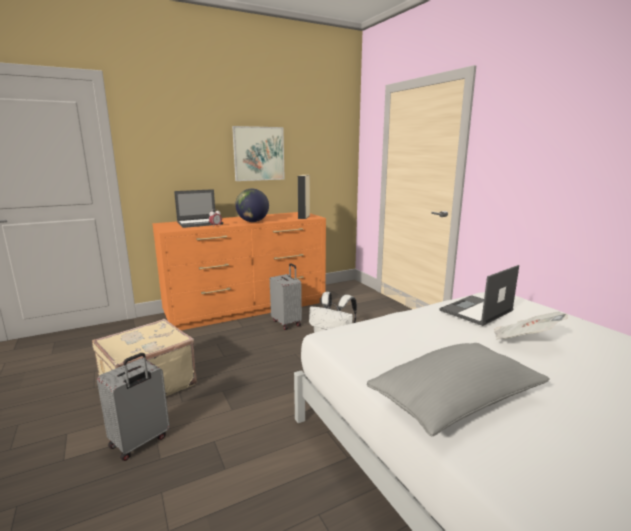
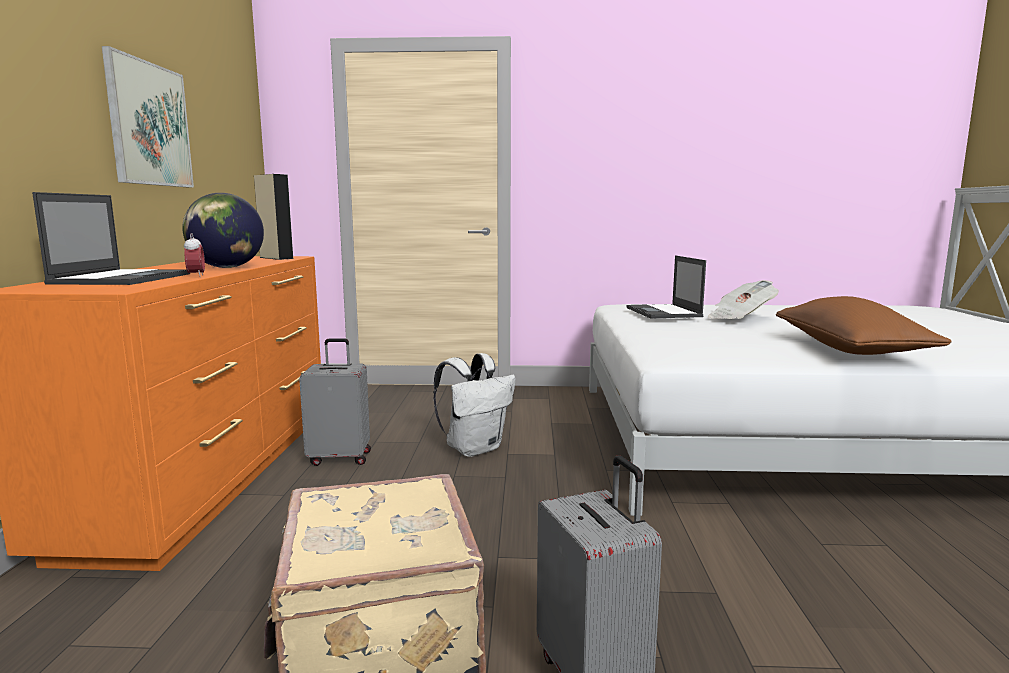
camera: 60 degrees left, 5 degrees down
grey pillow [367,343,550,436] -> brown pillow [776,296,952,355]

